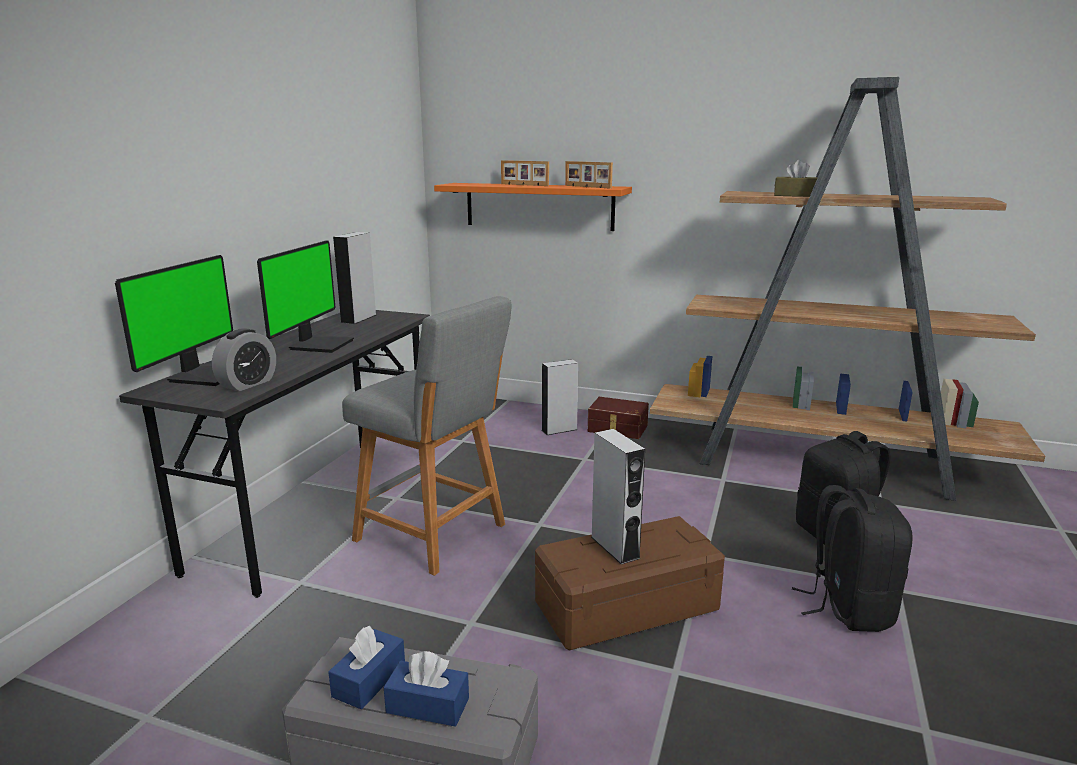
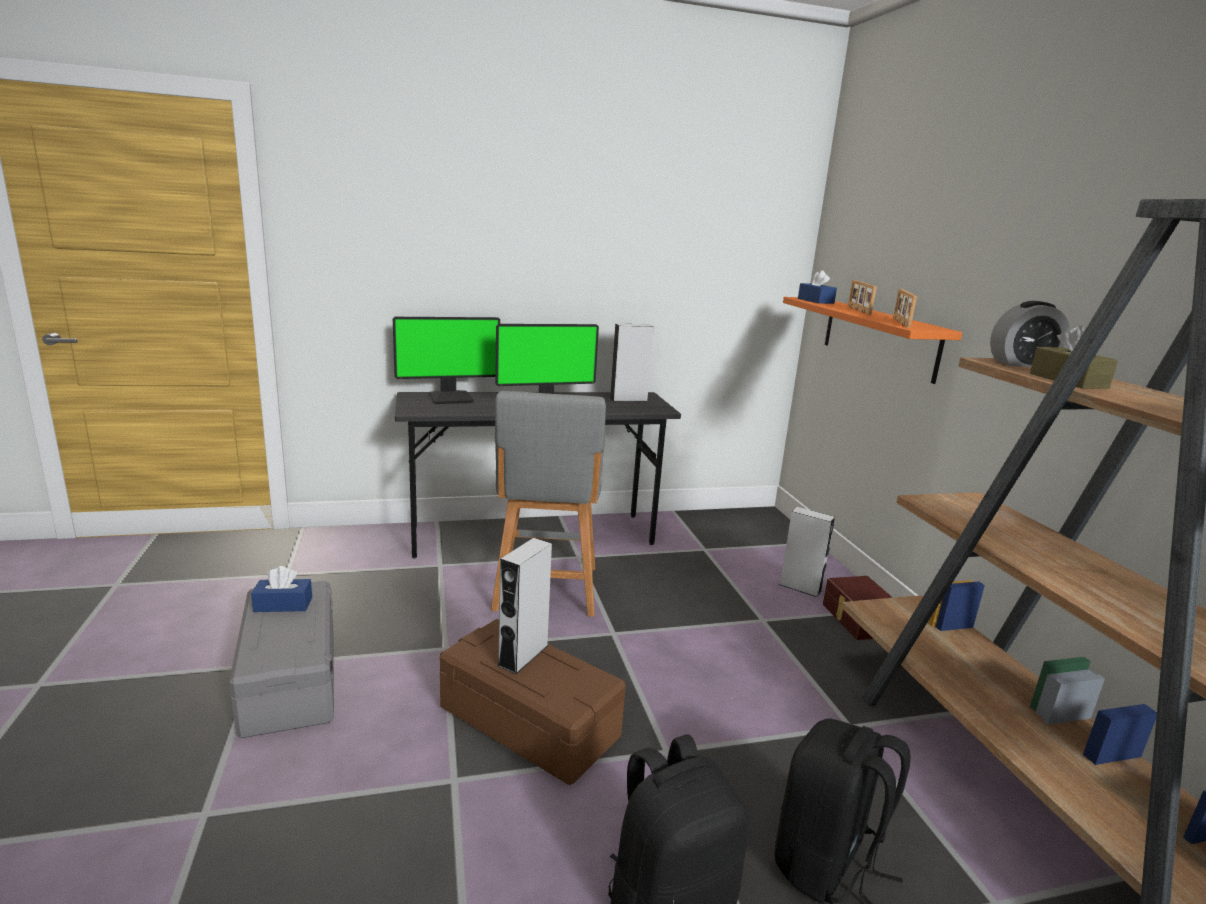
camera: 55 degrees right, 0 degrees up
alarm clock [212,328,276,391] -> alarm clock moved to [990,301,1070,367]
blue tissue box [384,651,469,727] -> blue tissue box moved to [798,270,837,304]

